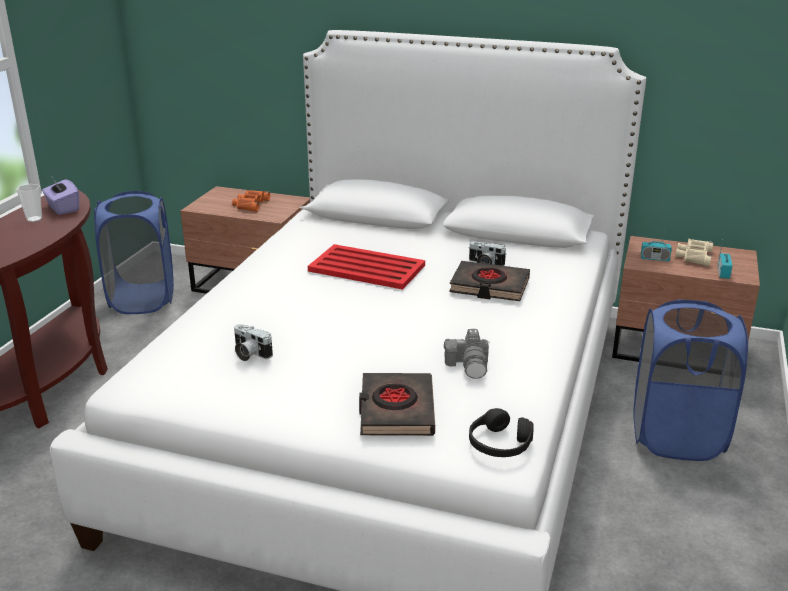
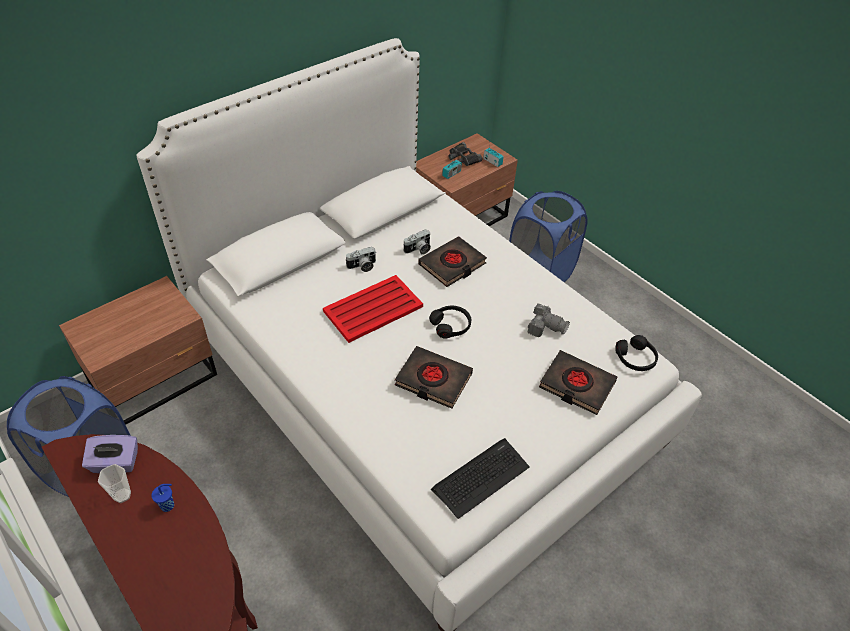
camera: 60 degrees left, 20 degrees up
orange binoculars [232,190,270,212] -> none
camera [234,324,273,361] -> camera moved to [345,247,376,272]
beige binoculars [675,239,714,266] -> black binoculars [449,142,482,166]
none -> blue cup [152,484,174,512]
none -> black book [395,346,473,409]
none -> black headphones [429,306,471,339]
none -> keyboard [431,438,529,519]

